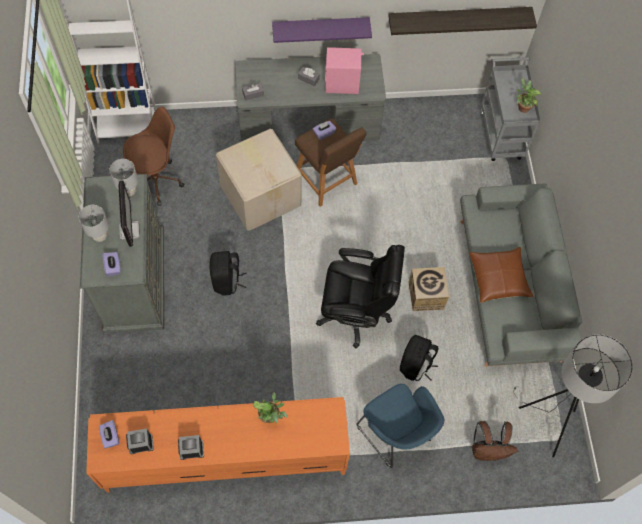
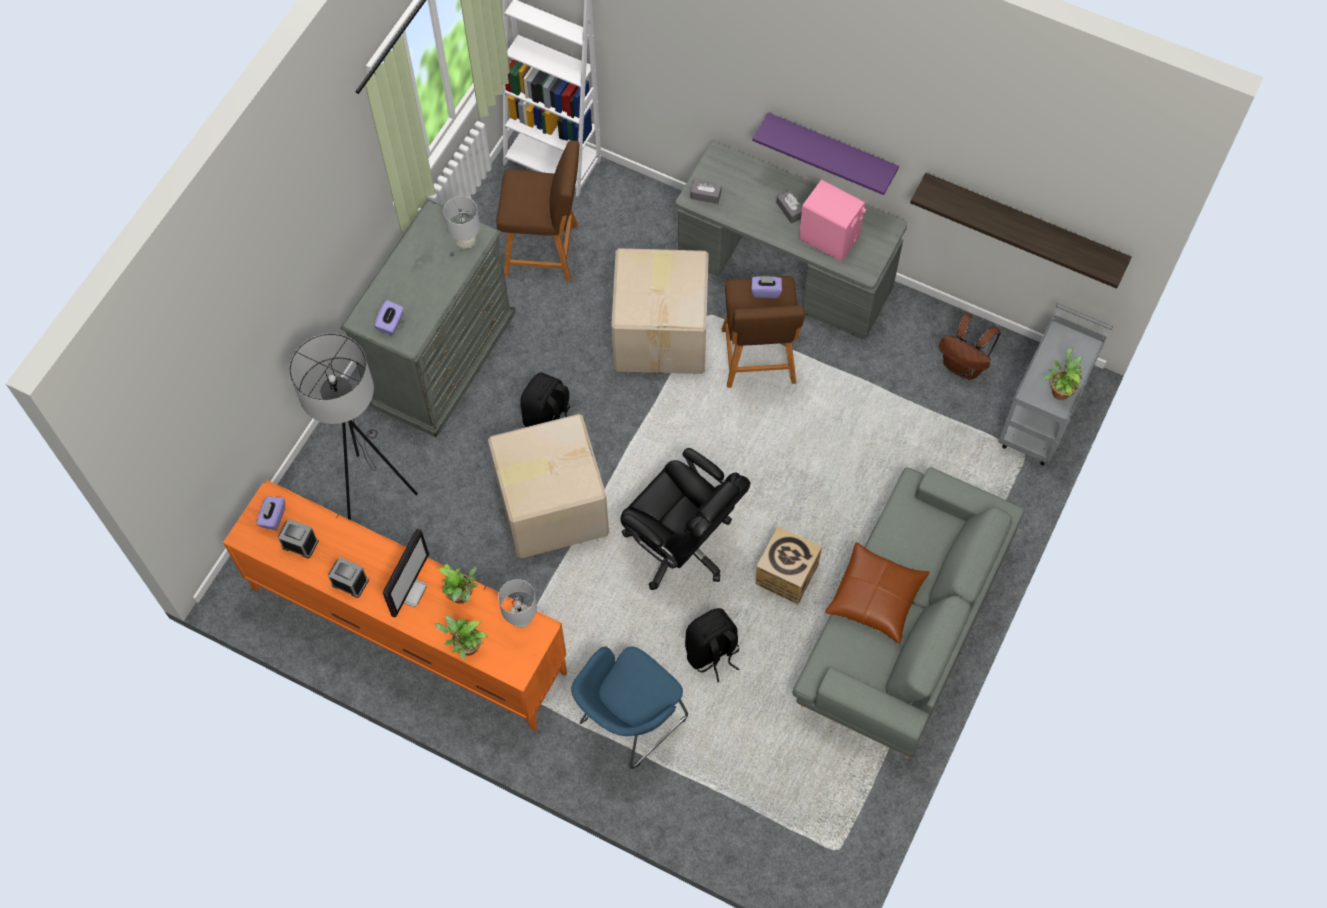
camera: 35 degrees right, 0 degrees up
grey table lamp [79,205,109,242] -> grey table lamp moved to [498,579,537,628]
monitor [119,180,140,247] -> monitor moved to [383,528,429,618]
brown office chair [123,107,184,206] -> brown stool [496,141,580,281]
blue armchair [357,383,444,468] -> blue armchair turned 45 degrees clockwise [571,646,688,769]
brown backpack [472,421,518,461] -> brown backpack moved to [939,313,1001,380]
grey floor lamp [513,334,633,457] -> grey floor lamp moved to [289,333,418,520]
none -> potted plant [434,615,488,660]
none -> cardboard box [488,414,609,559]

